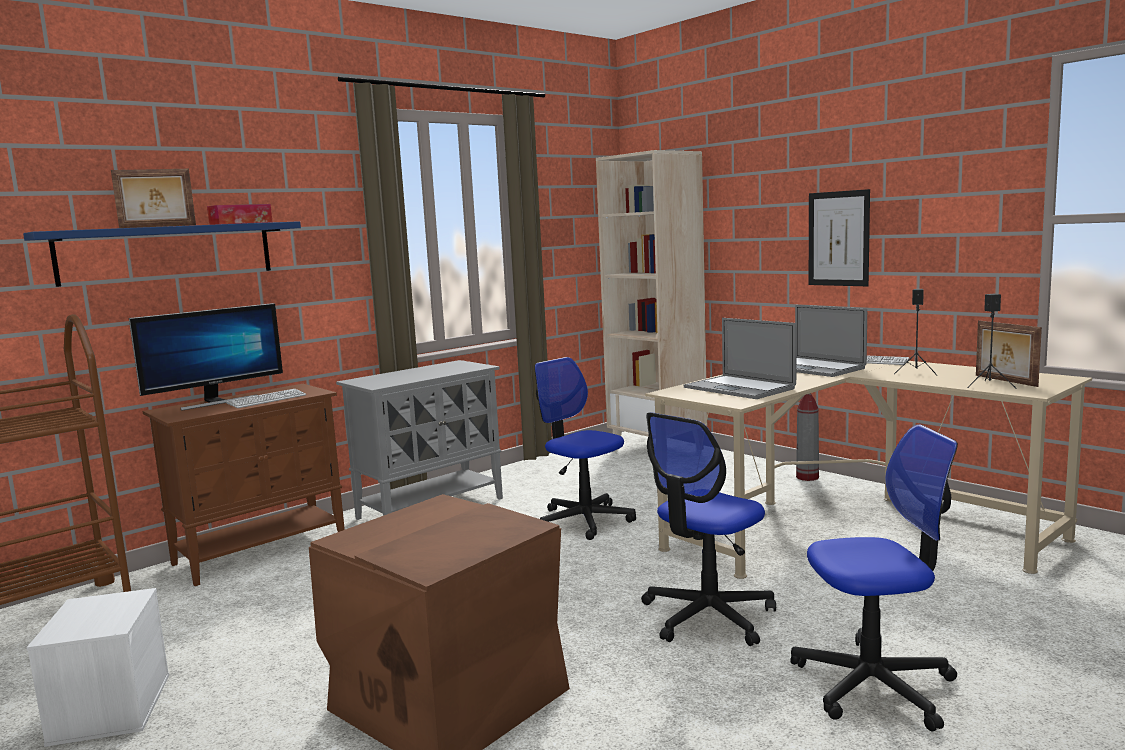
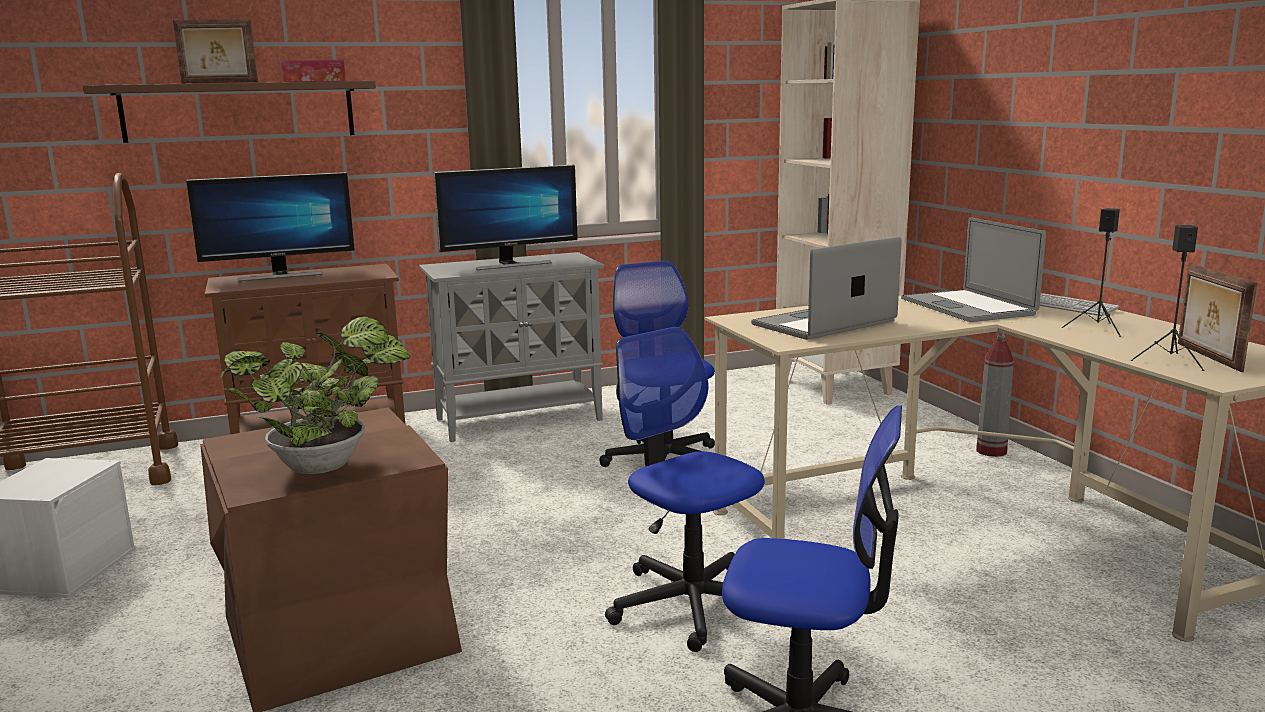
camera: 20 degrees right, 5 degrees up
blue shelf [23,221,301,287] -> brown shelf [83,81,376,143]
keyboard [226,389,306,408] -> none
office chair [641,412,776,646] -> office chair turned 75 degrees clockwise [605,327,765,652]
laptop [684,318,796,399] -> laptop turned 75 degrees clockwise [751,236,902,340]
picture [809,189,870,286] -> none
none -> potted plant [220,316,410,474]
none -> monitor [434,165,578,270]

